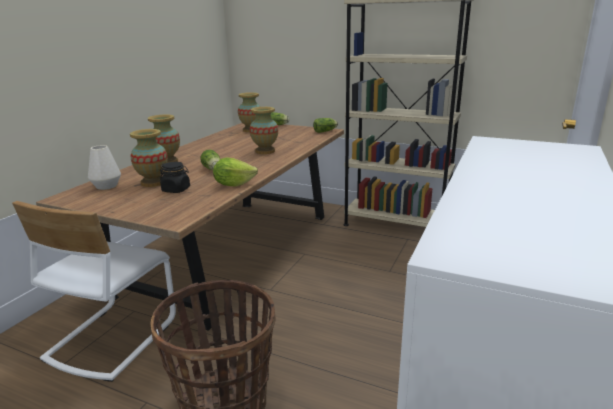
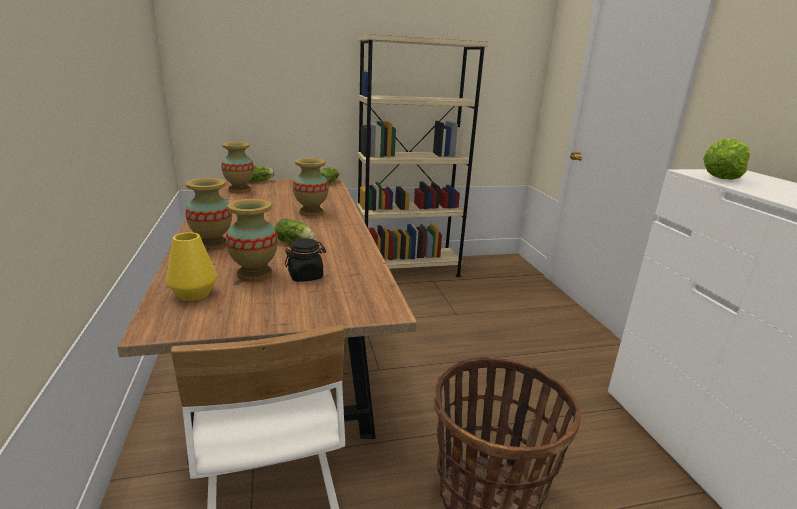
camera: 40 degrees left, 0 degrees up
white vase [88,145,121,190] -> yellow vase [166,232,217,301]
lettuce [213,158,258,187] -> lettuce moved to [703,139,750,180]

